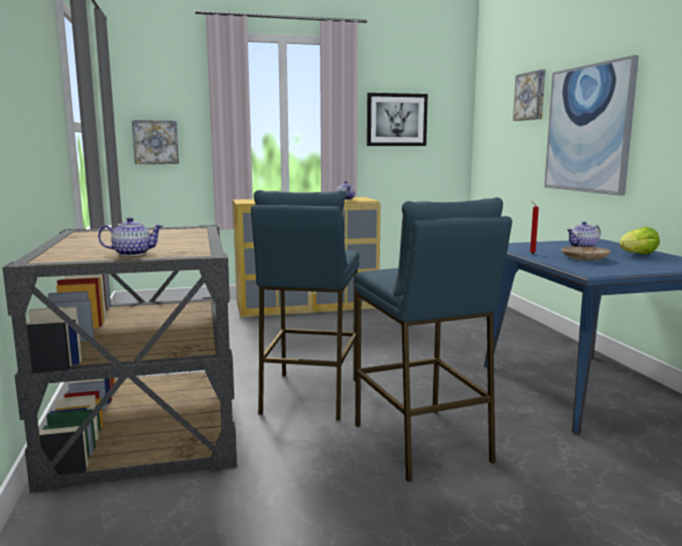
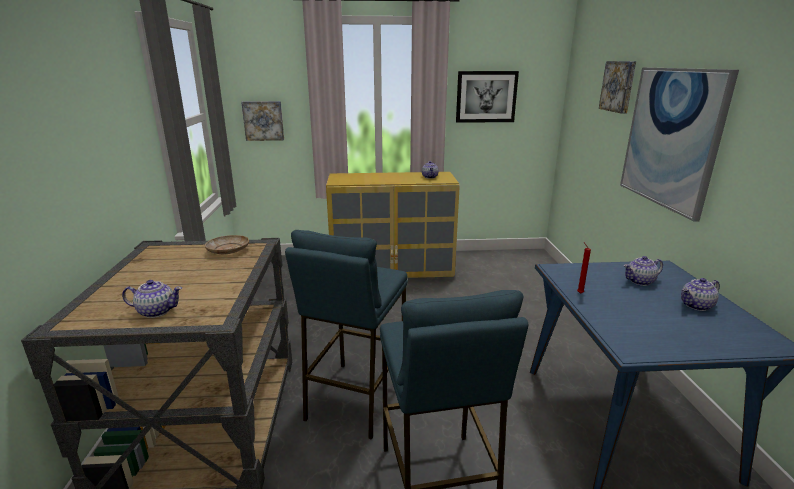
camera: 10 degrees right, 10 degrees up
beige plate [561,246,610,261] -> beige plate moved to [205,235,249,254]
lettuce [619,226,660,254] -> teapot [681,278,720,311]

